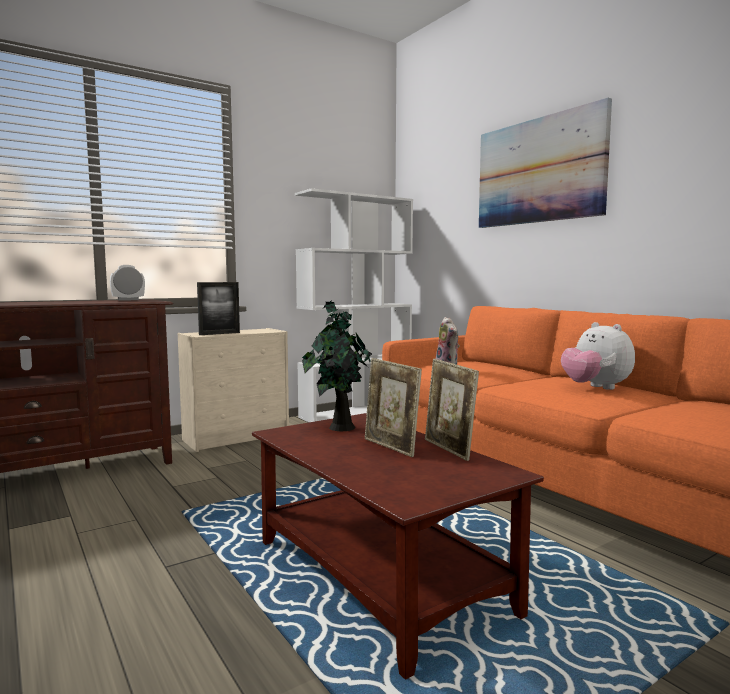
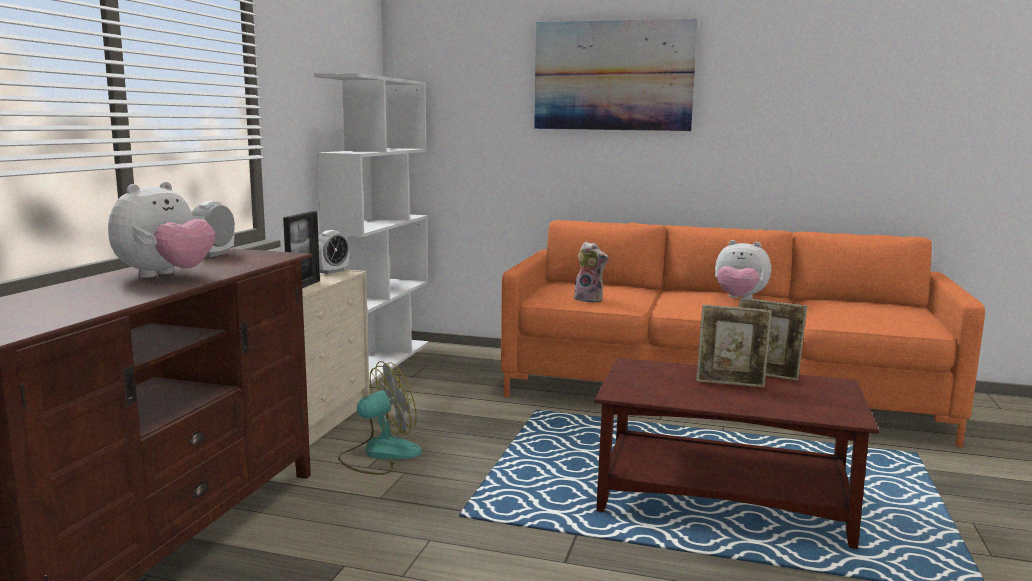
camera: 40 degrees left, 5 degrees up
potted plant [302,300,372,431] -> none
none -> plush toy [108,182,215,278]
none -> alarm clock [318,230,349,274]
none -> fan [338,361,422,475]

